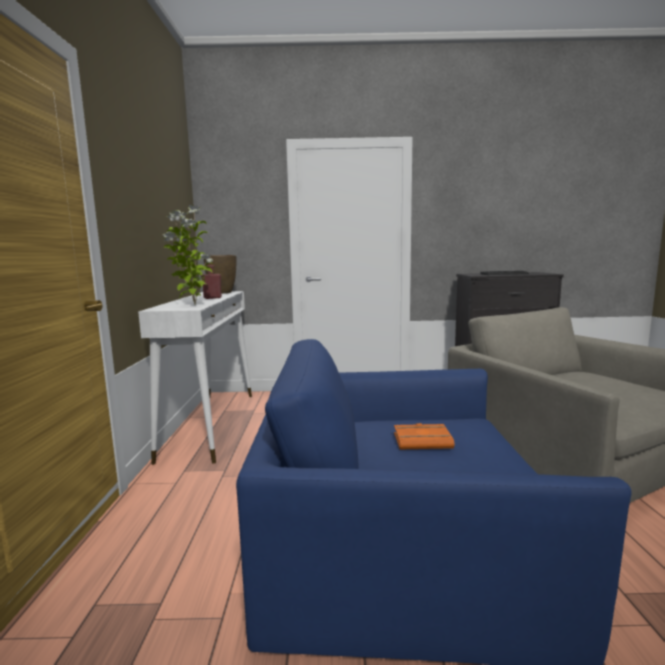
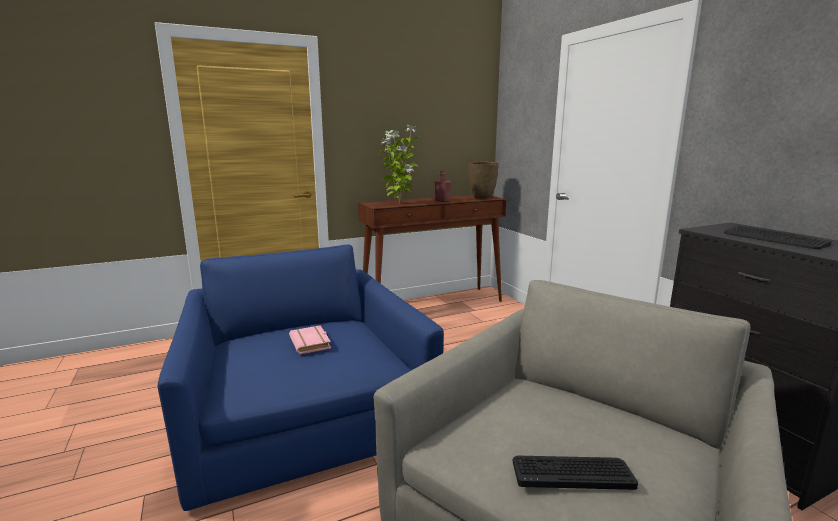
camera: 65 degrees right, 5 degrees up
white console table [138,291,252,465] -> brown console table [358,195,507,302]
orange book [394,423,454,449] -> pink book [289,325,331,355]
none -> keyboard [513,456,638,490]

